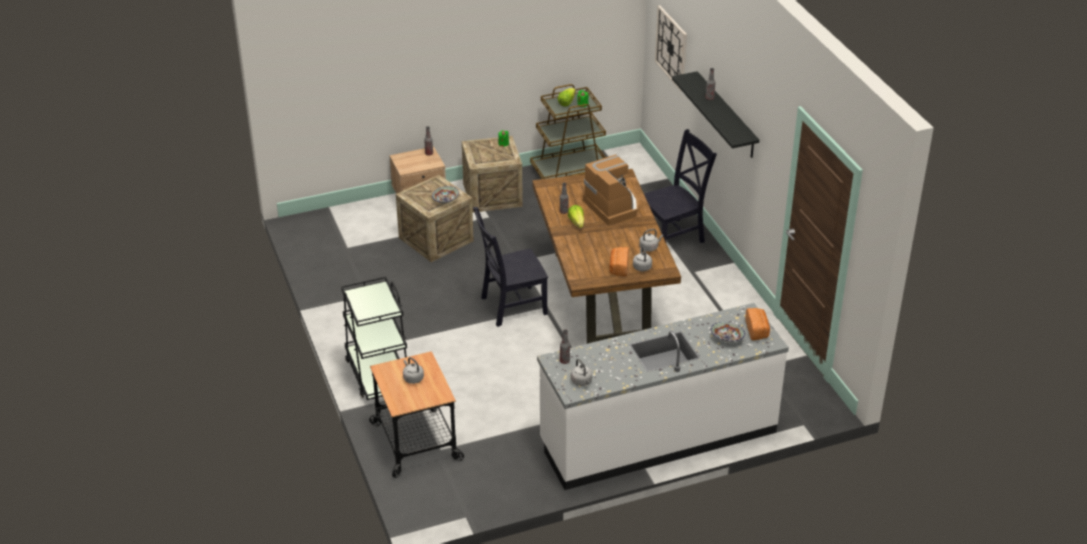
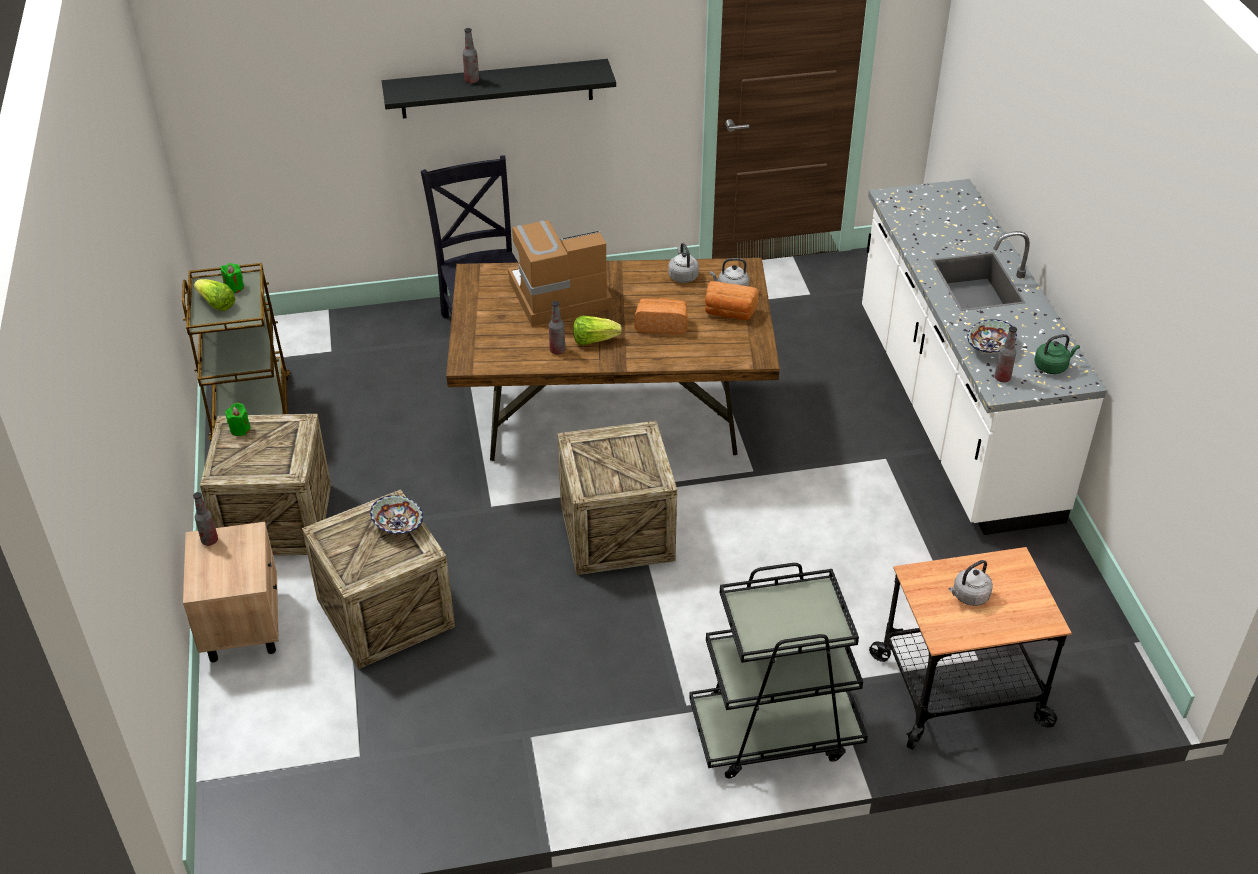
camera: 80 degrees left, 5 degrees up
black chair [473,207,548,327] -> crate [557,421,677,575]
grey kettle [571,359,592,386] -> green kettle [1034,334,1080,374]
wall clock [655,5,687,92] -> none
bowl [711,322,745,342] -> bowl moved to [967,319,1017,354]
bread [745,308,770,340] -> bread moved to [634,298,688,335]

